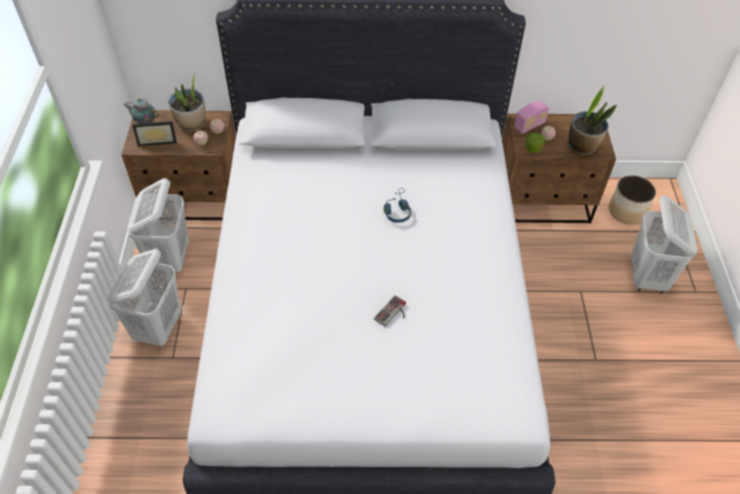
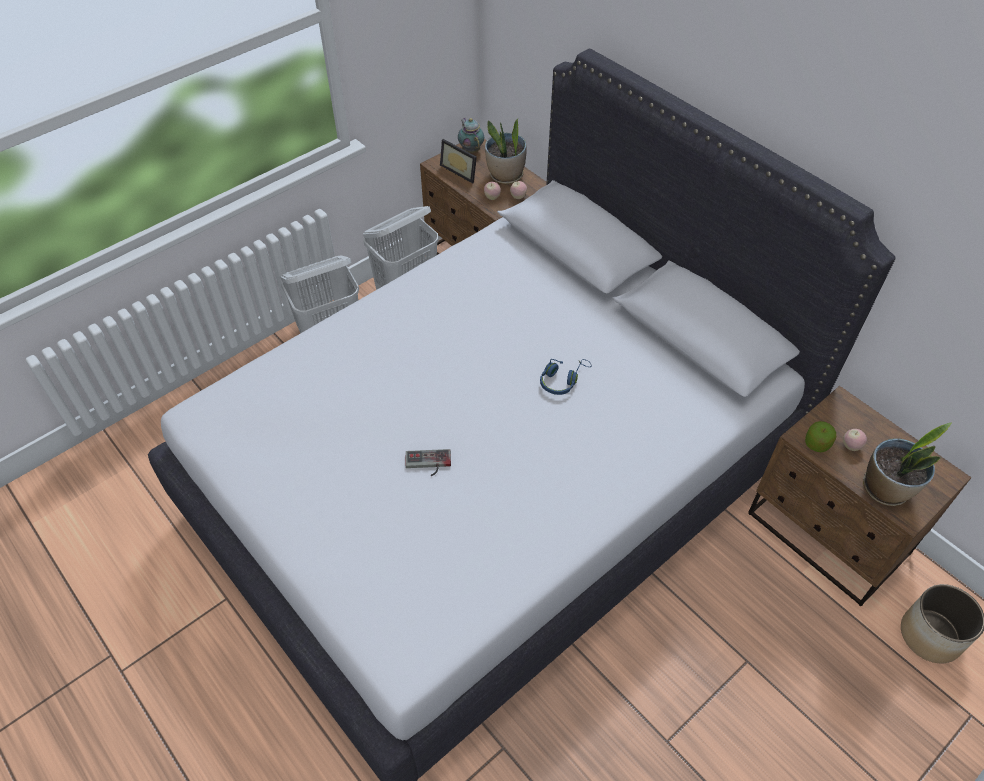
camera: 50 degrees right, 0 degrees up
radio [514,101,549,134] -> none
white laundry basket [631,195,697,294] -> none

